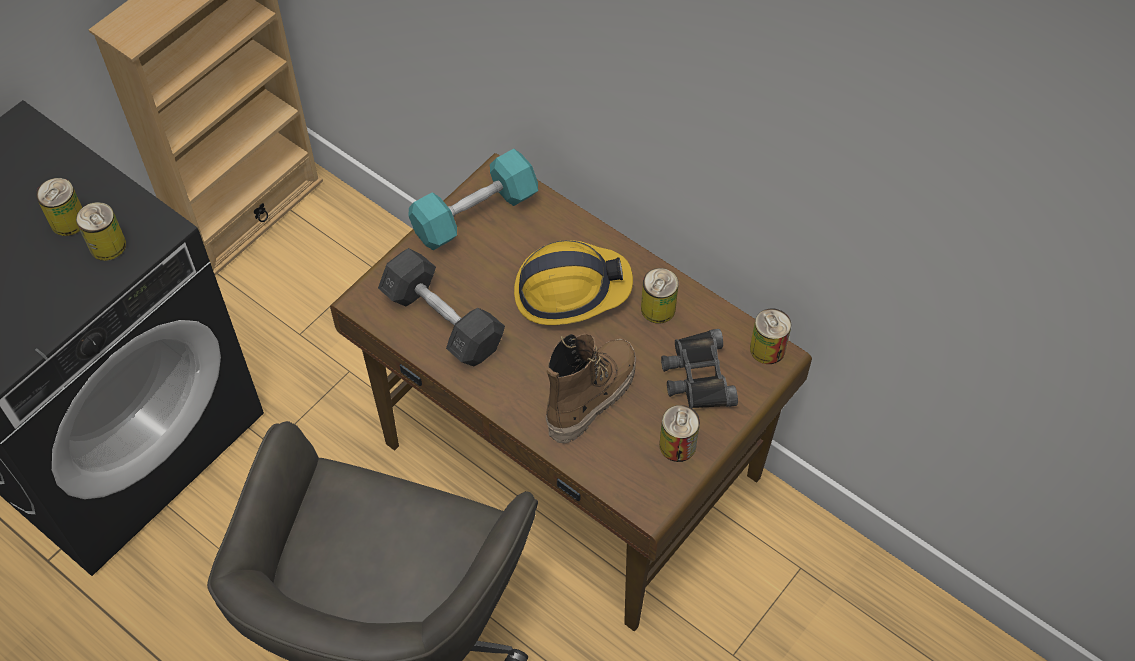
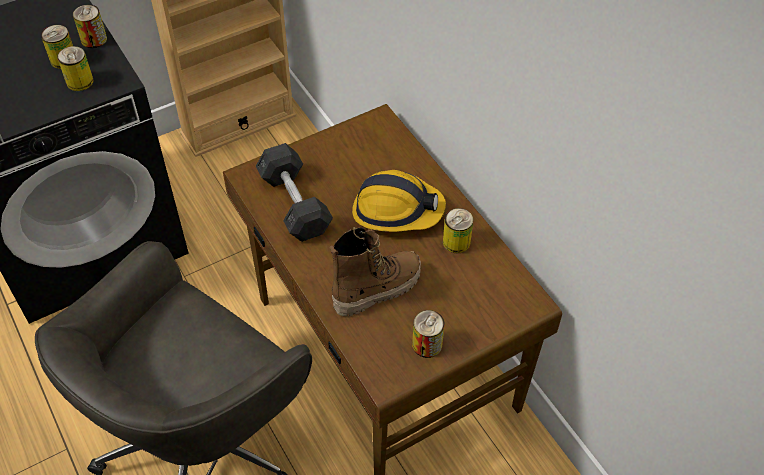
camera: 20 degrees right, 5 degrees down
turquoise dumbbell [409,149,538,250] -> none
black binoculars [661,329,738,408] -> none
can [750,308,791,364] -> can moved to [73,5,107,48]

